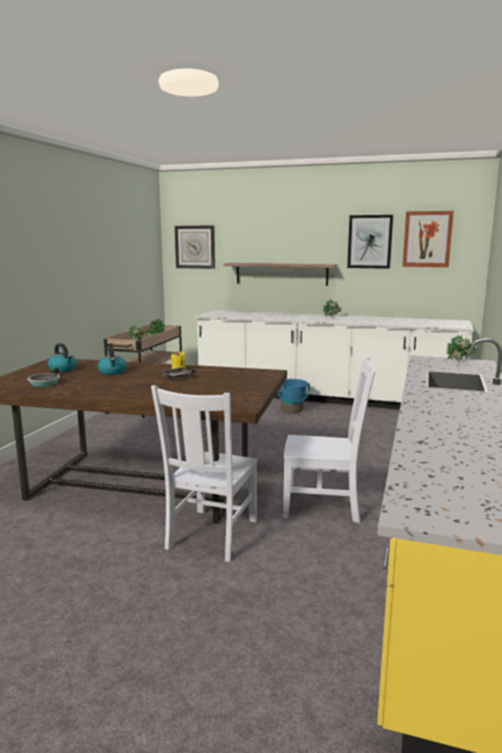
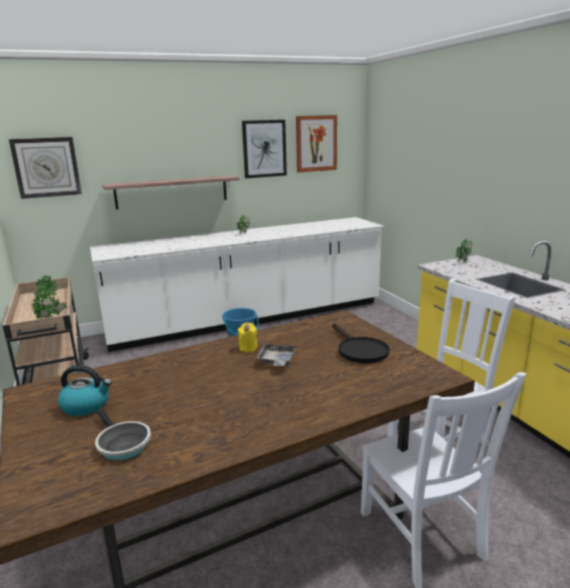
camera: 40 degrees left, 5 degrees up
kettle [98,345,127,375] -> none
none -> black frying pan [332,323,389,363]

